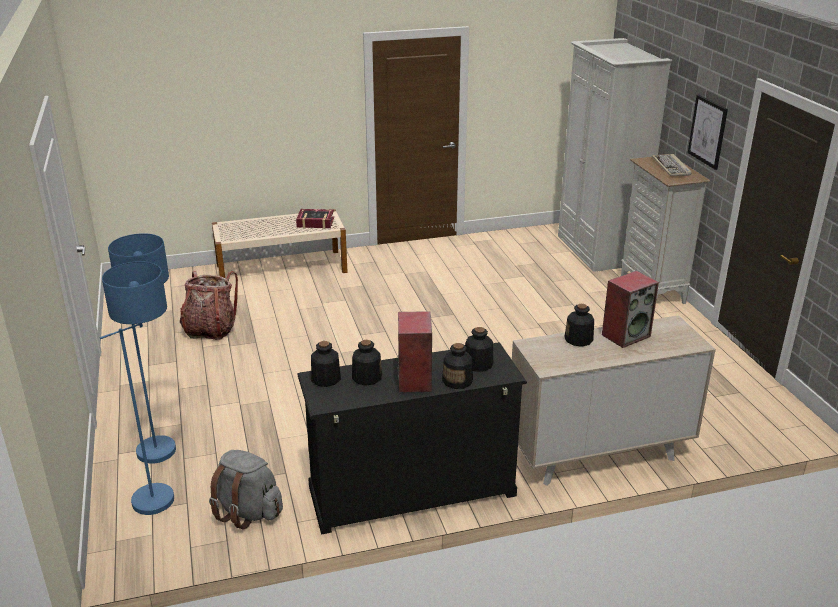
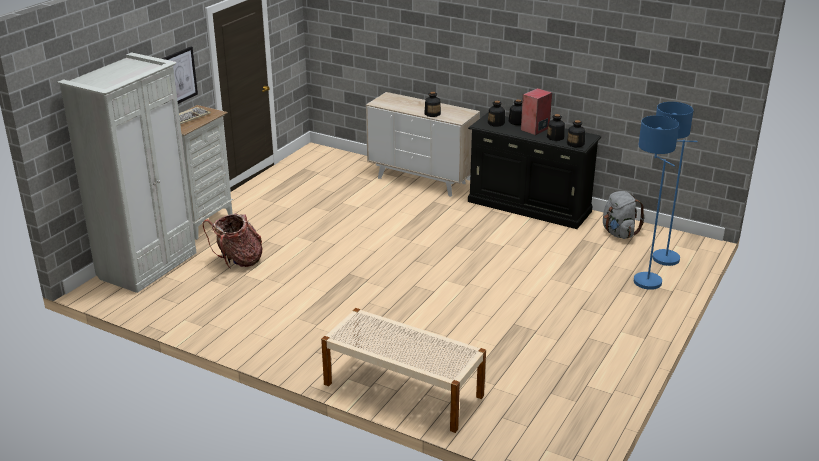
camera: 135 degrees left, 0 degrees up
backpack [180,271,238,340] -> backpack moved to [203,213,262,268]
book [296,209,334,229] -> none
speaker [602,271,659,348] -> none

